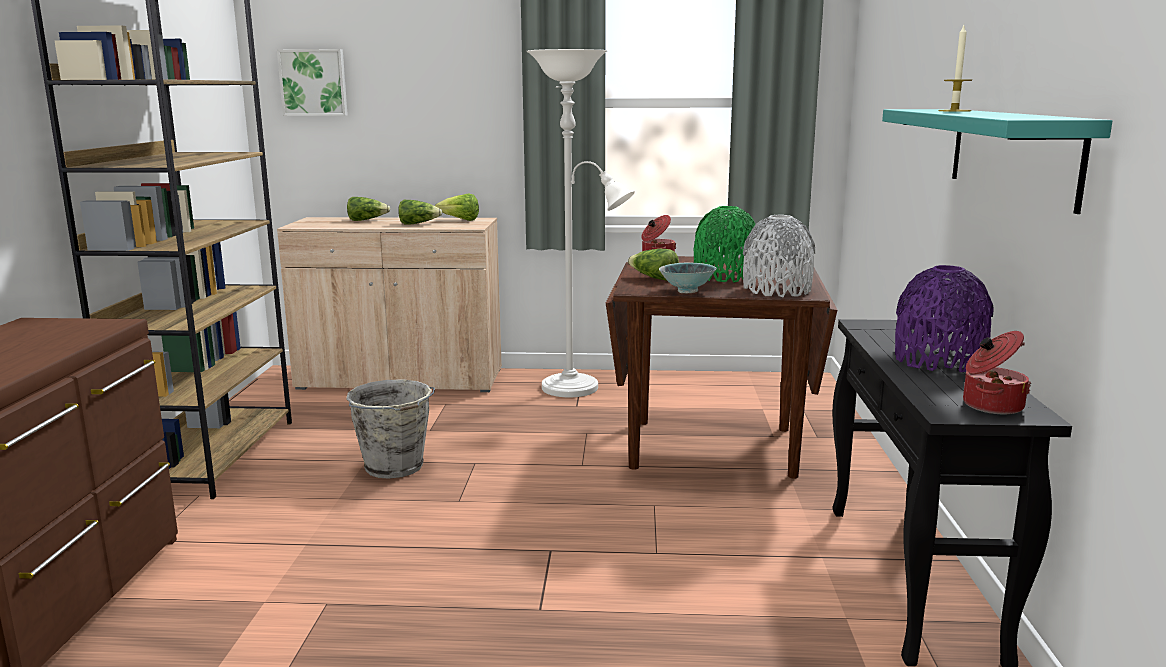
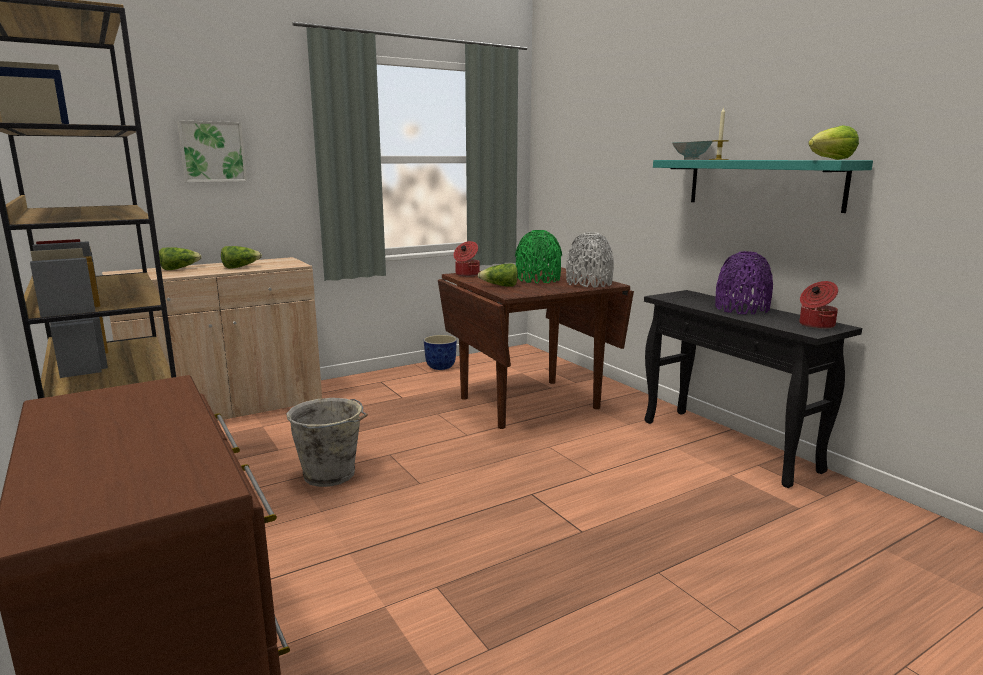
camera: 35 degrees left, 0 degrees up
picture [277,49,348,116] -> picture moved to [177,120,247,182]
lettuce [435,194,479,221] -> lettuce moved to [808,125,859,160]
white floor lamp [527,49,635,397] -> none
bowl [659,262,717,293] -> bowl moved to [672,141,713,160]
none -> planter [424,335,457,370]

